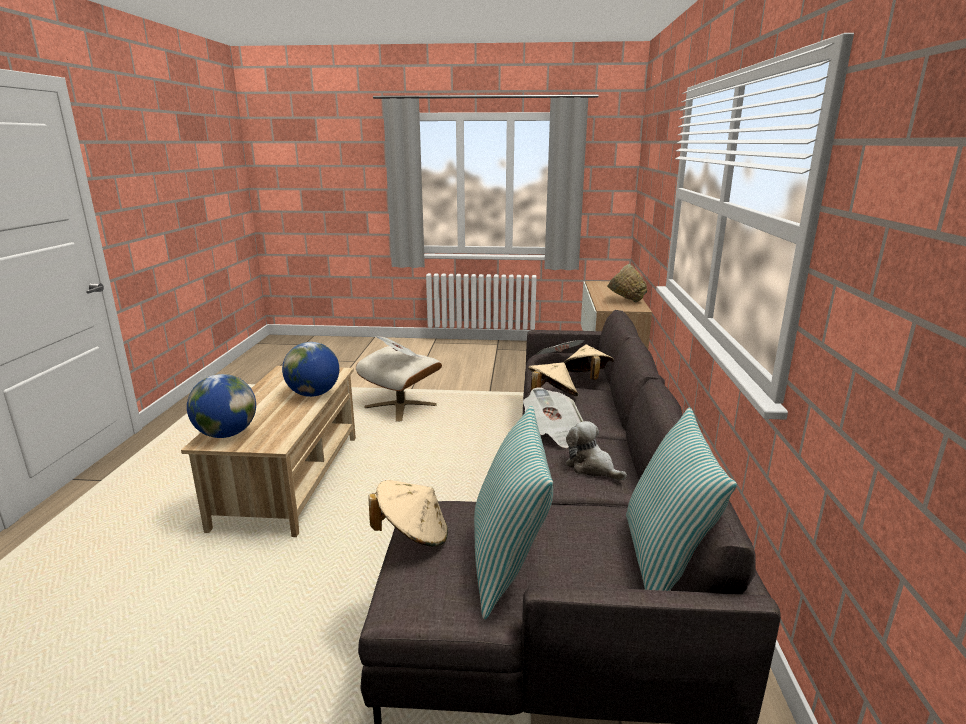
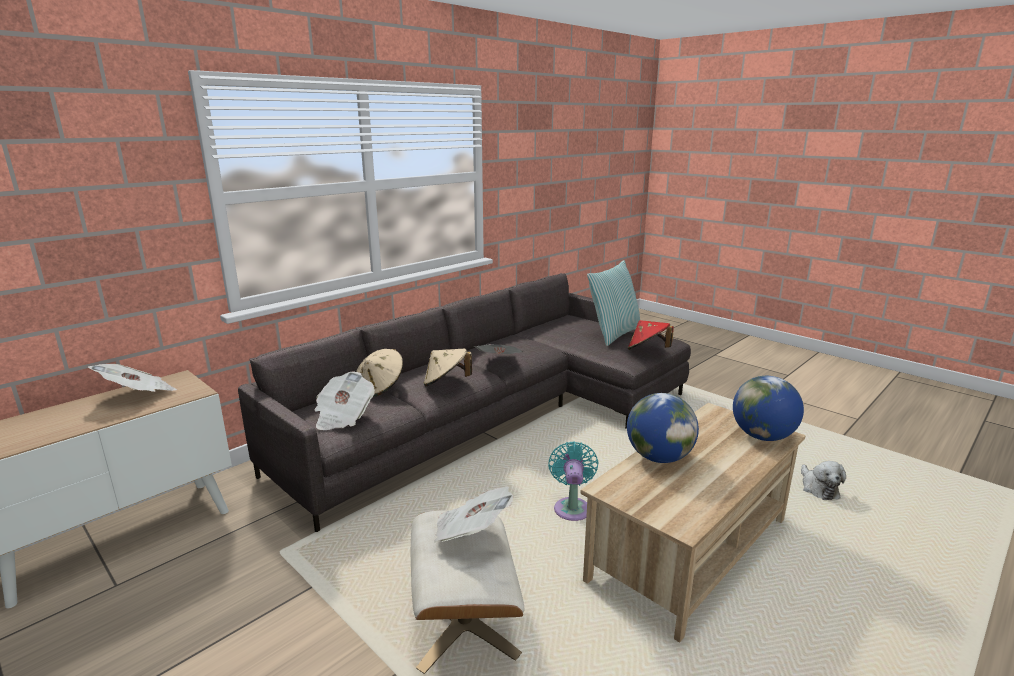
camera: 140 degrees left, 0 degrees up
beige hat [368,480,448,547] -> red hat [628,320,674,350]
plush toy [566,421,627,480] -> plush toy moved to [801,461,846,500]
green bowl [607,264,647,302] -> newspaper [88,364,178,392]
pillow [626,408,737,591] -> none
none -> turquoise fan [548,441,599,521]

